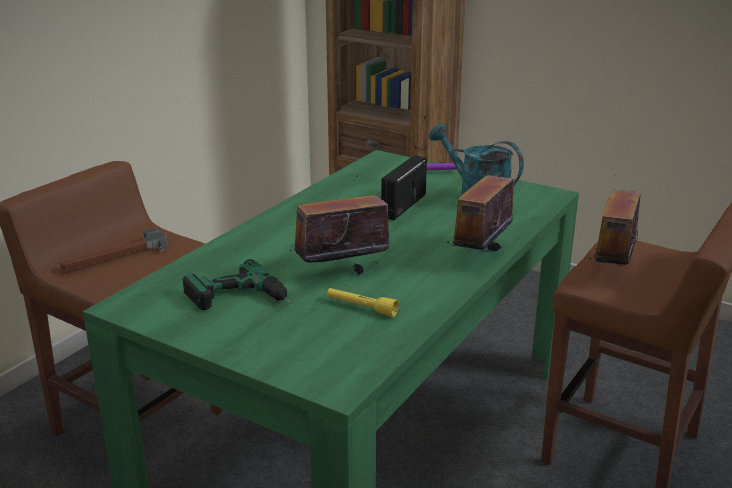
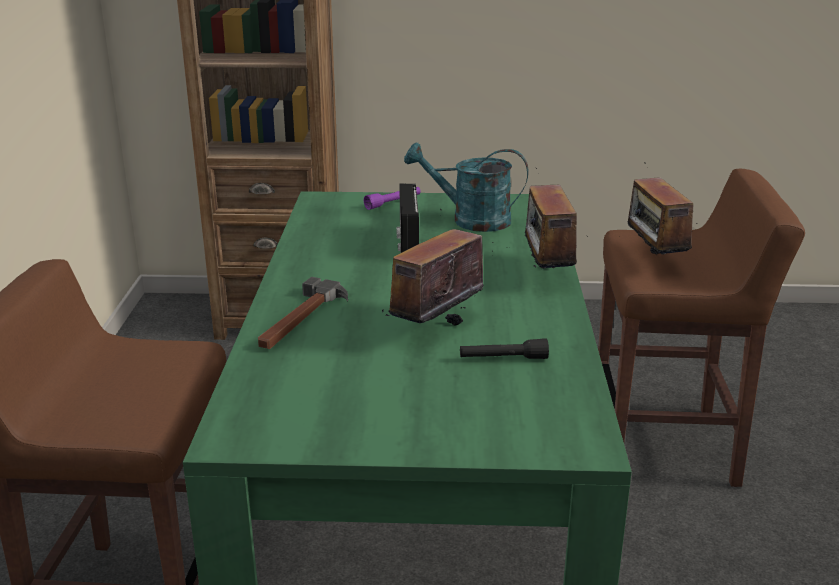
camera: 30 degrees left, 0 degrees up
hammer [60,227,169,272] -> hammer moved to [258,277,348,349]
power drill [183,259,294,310] -> none
yellow flashlight [327,288,399,317] -> black flashlight [460,338,549,359]

